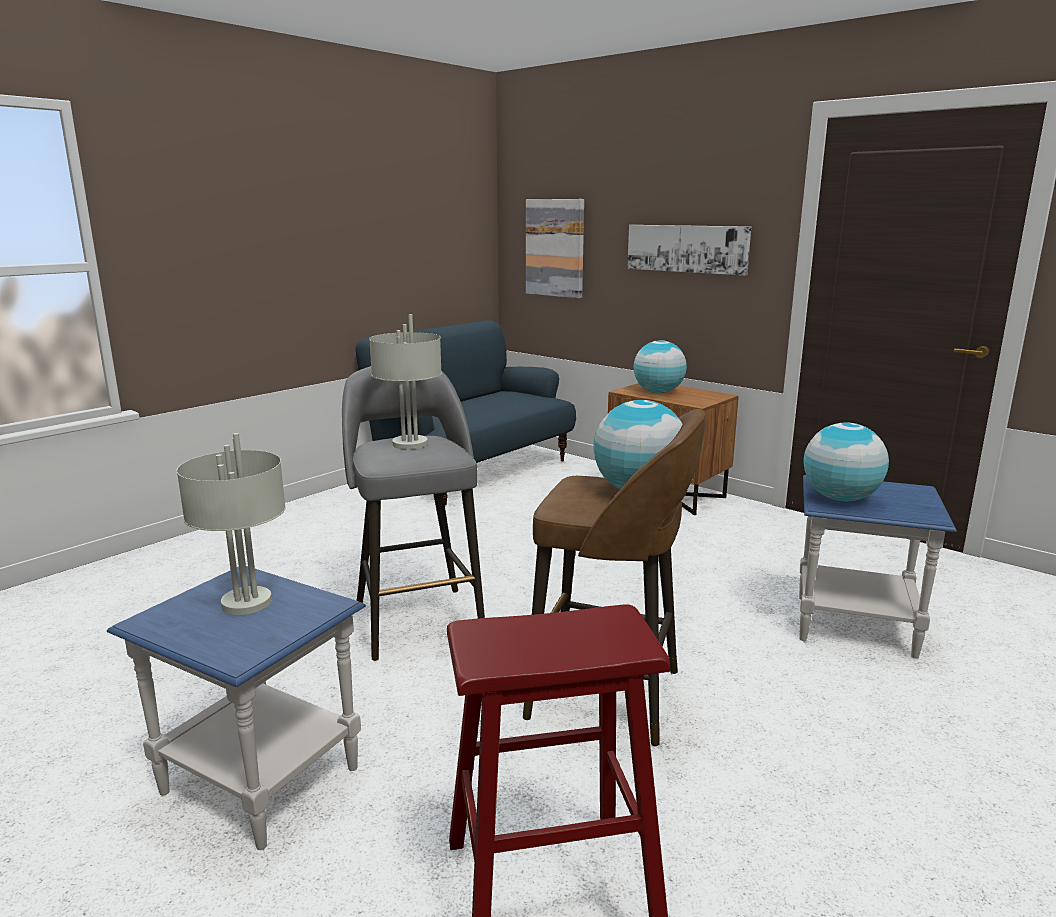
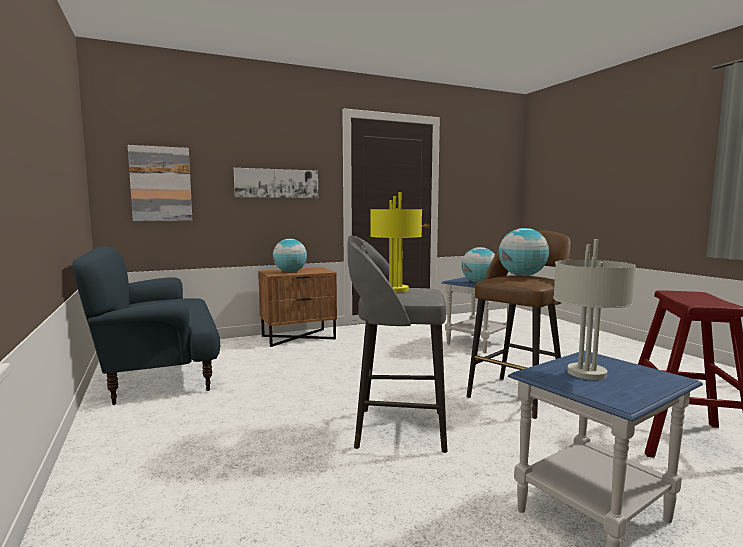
camera: 65 degrees left, 10 degrees down
grey table lamp [369,314,442,450] -> yellow table lamp [370,192,422,292]

